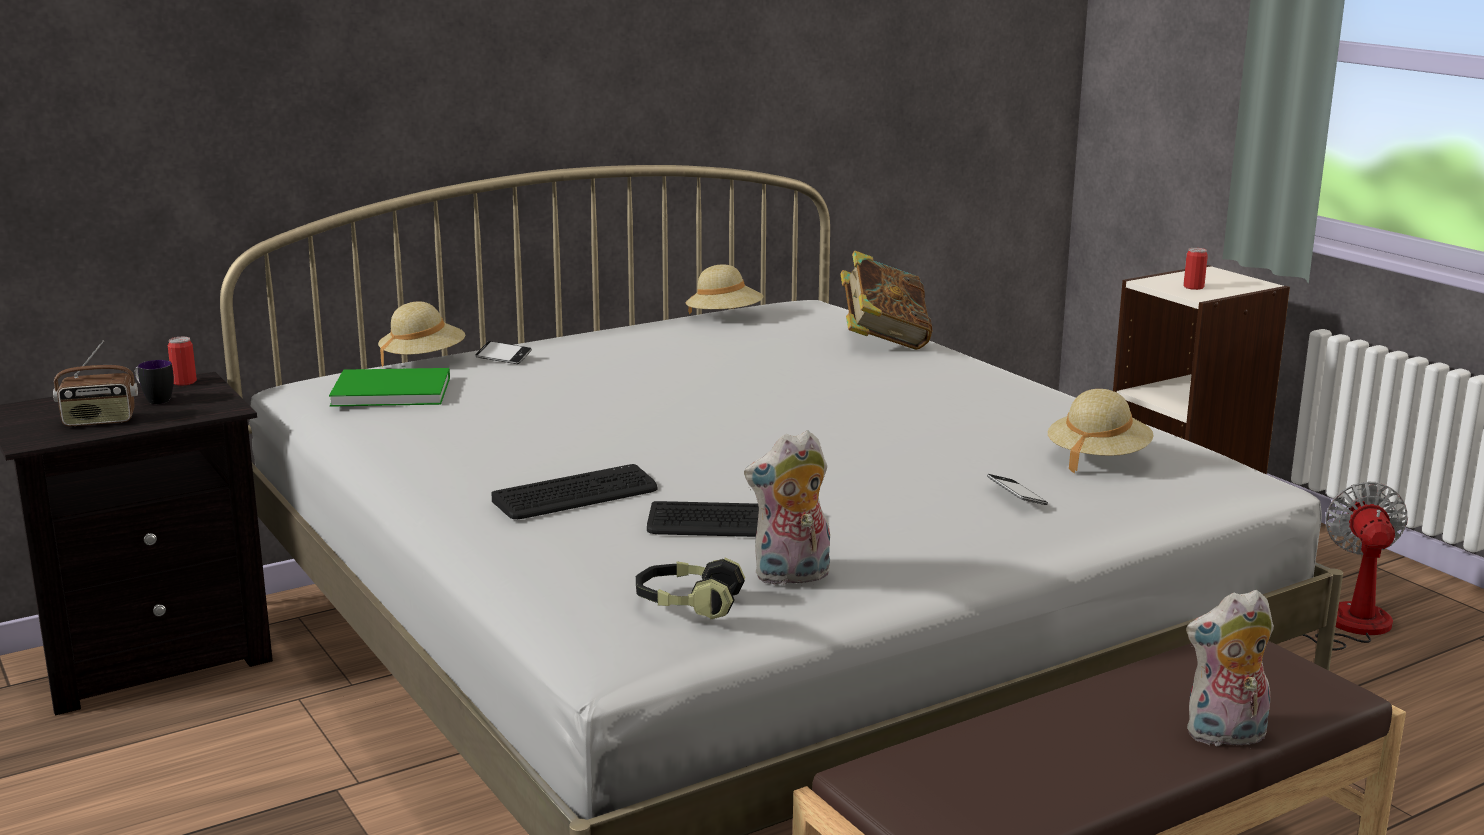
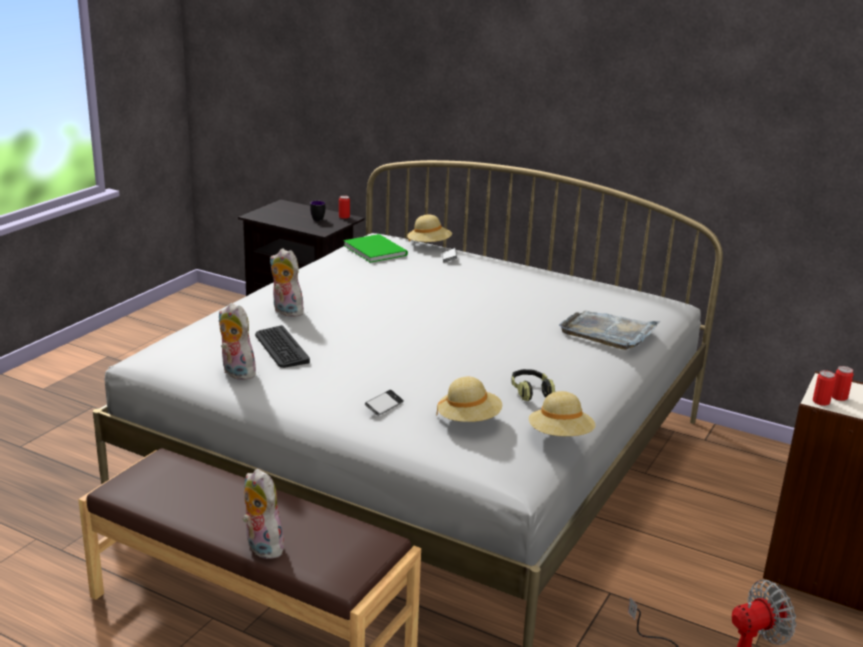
camera: 60 degrees right, 5 degrees up
radio [53,341,138,426] -> none
keyboard [491,464,658,519] -> plush toy [270,248,304,317]
headphones [636,557,745,620] -> headphones moved to [511,369,555,401]
beige hat [686,264,764,314] -> beige hat moved to [529,391,595,436]
book [840,251,932,350] -> grey tray [559,310,661,350]
none -> can [813,370,835,406]

